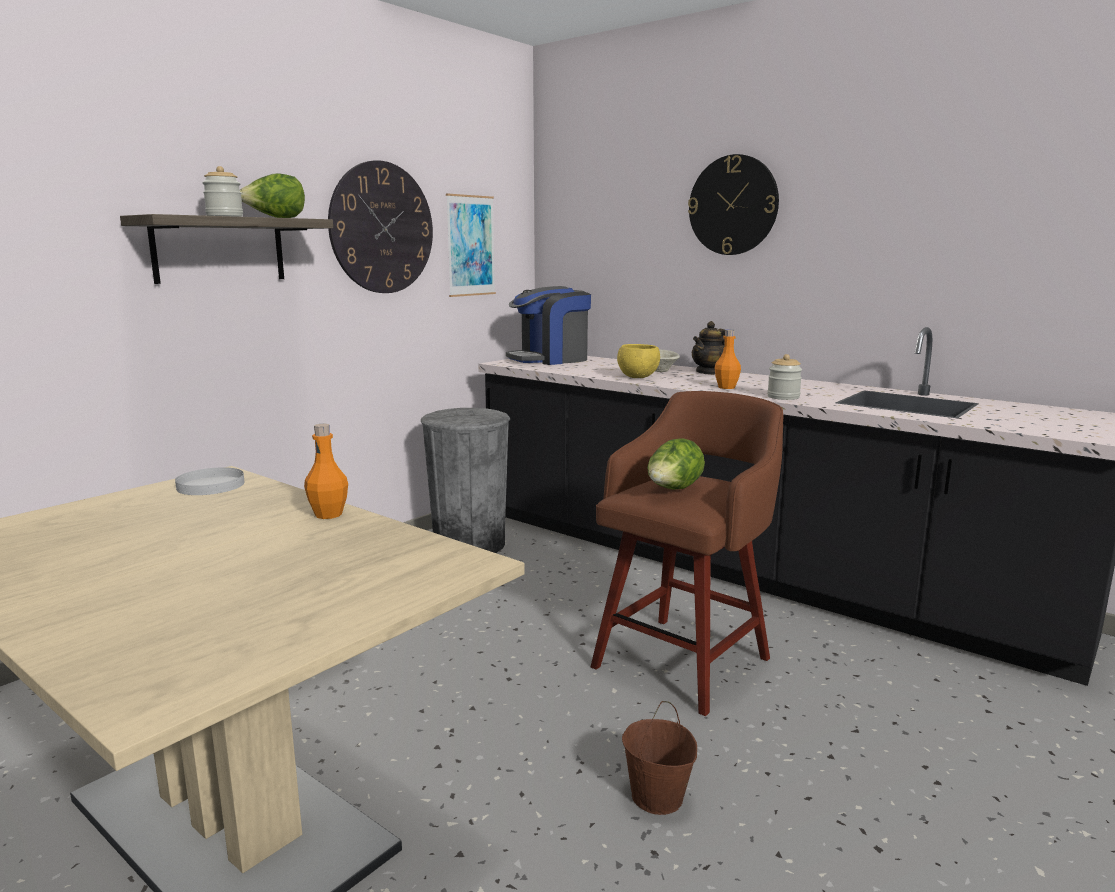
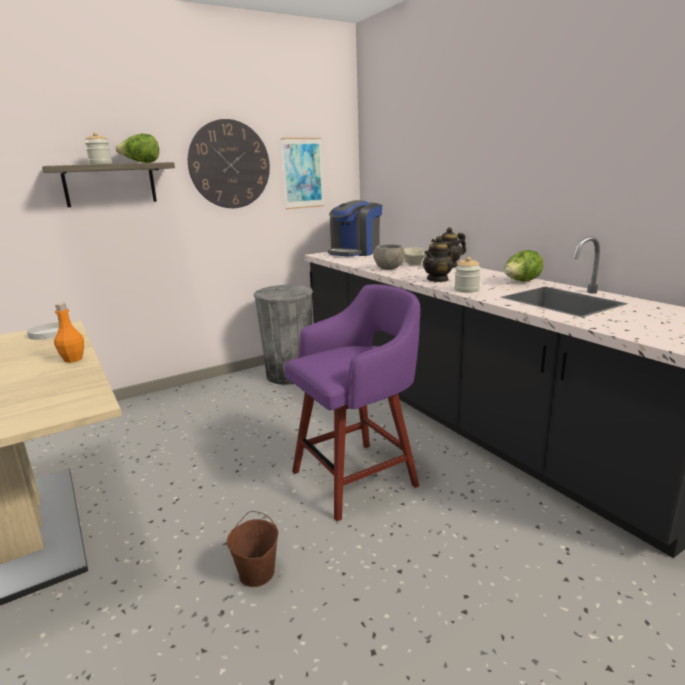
camera: 20 degrees right, 5 degrees up
coffee machine [506,286,591,365] -> coffee machine turned 45 degrees counterclockwise [328,200,382,257]
brown stool [590,391,784,716] -> purple stool [285,284,420,521]
yellow bowl [617,344,660,378] -> grey bowl [373,244,405,270]
lettuce [647,438,705,490] -> lettuce moved to [504,250,544,282]
wall clock [688,154,779,255] -> none
orange bottle [714,330,741,389] -> teapot [423,236,454,282]

